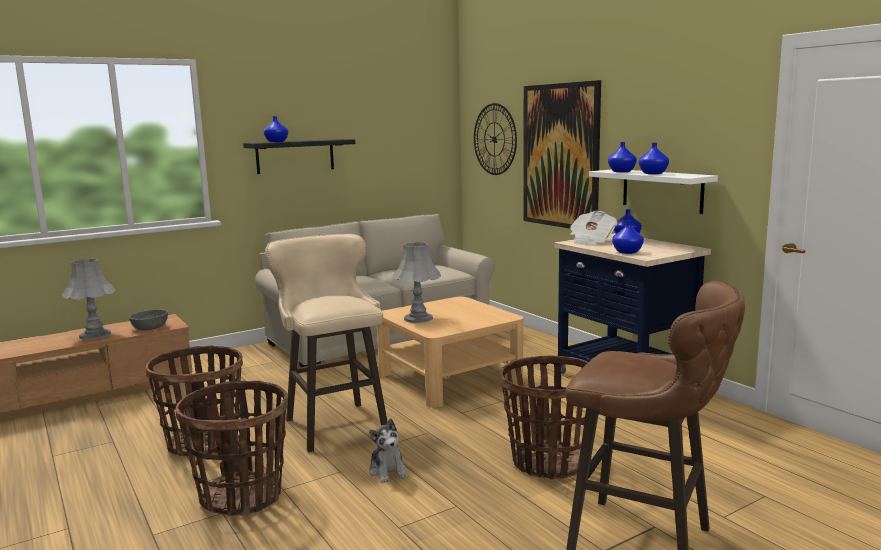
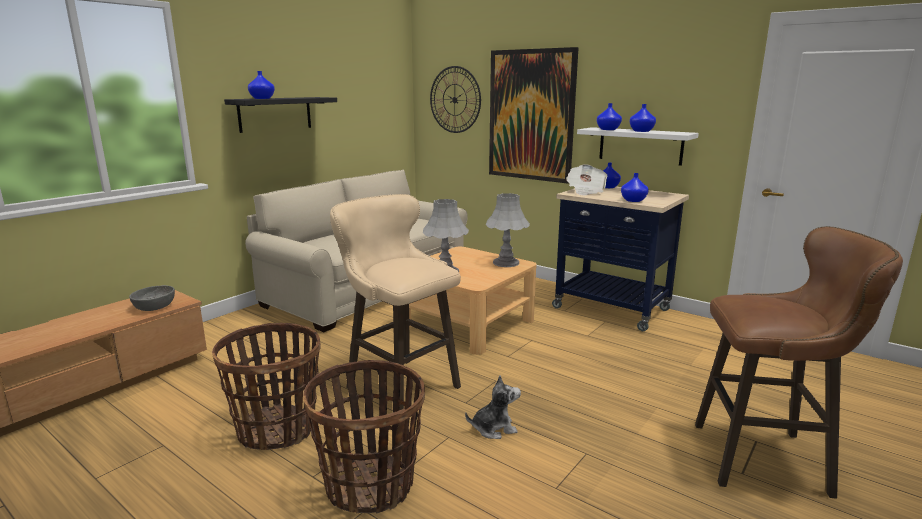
camera: 20 degrees left, 5 degrees up
grey table lamp [62,259,116,340] -> grey table lamp moved to [486,193,530,267]
plush toy [369,418,407,483] -> plush toy turned 60 degrees counterclockwise [465,375,521,439]
basket [500,356,588,479] -> none

